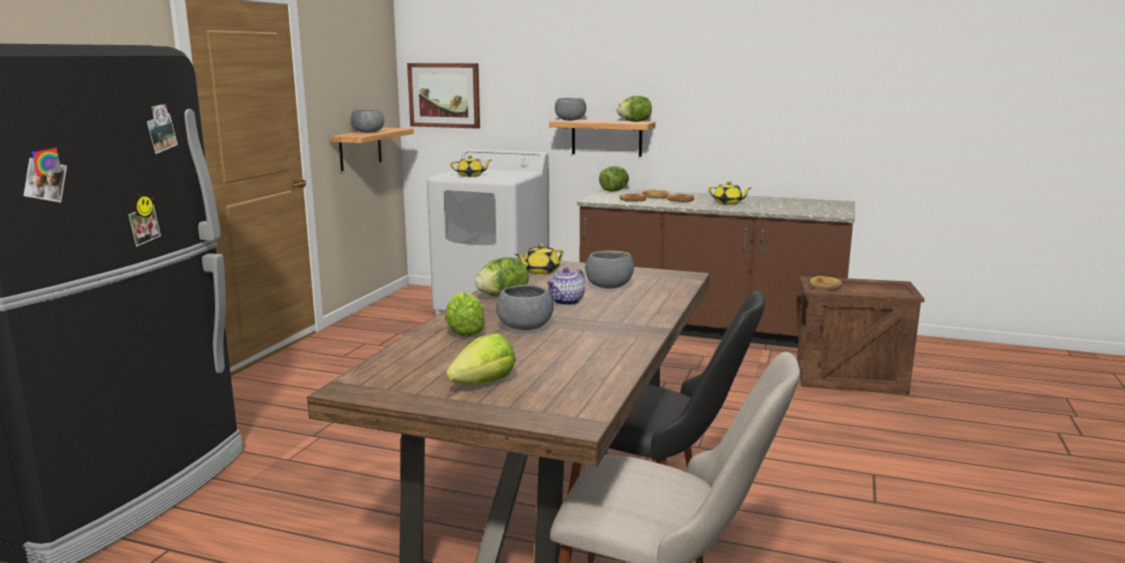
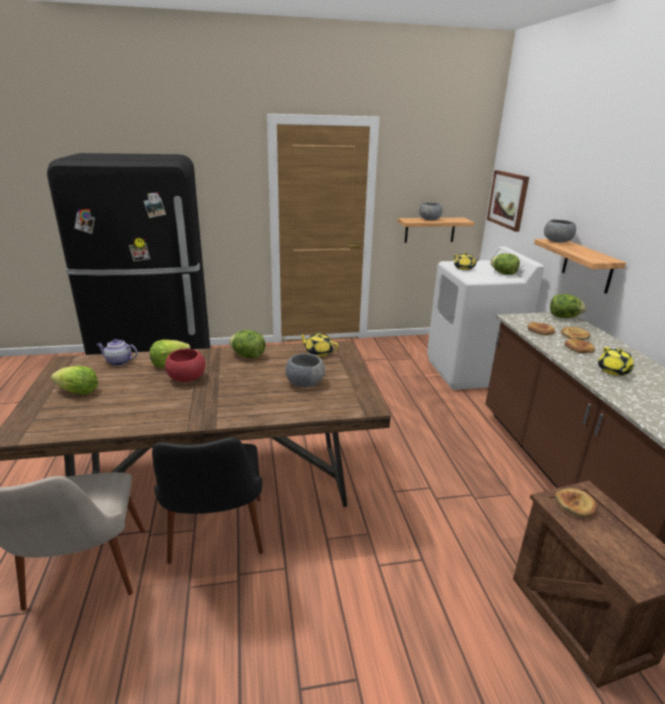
camera: 60 degrees right, 10 degrees up
grey bowl [496,285,553,330] -> red bowl [165,349,205,382]
teapot [547,268,585,305] -> teapot moved to [97,339,138,366]
lettuce [617,96,652,122] -> lettuce moved to [490,253,520,275]

